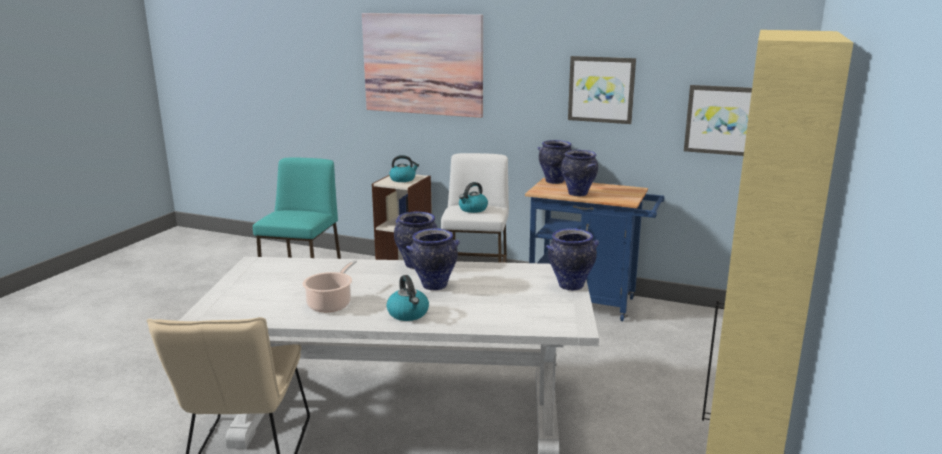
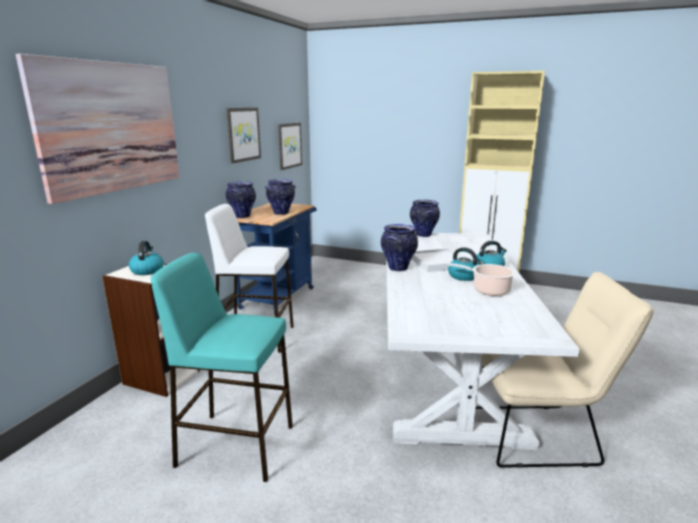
camera: 90 degrees left, 0 degrees up
vase [406,228,460,291] -> white tray [411,248,463,272]
kettle [459,182,488,213] -> kettle moved to [448,247,484,281]

